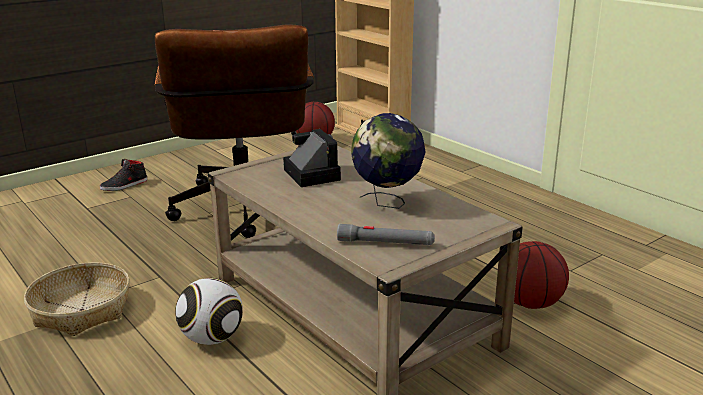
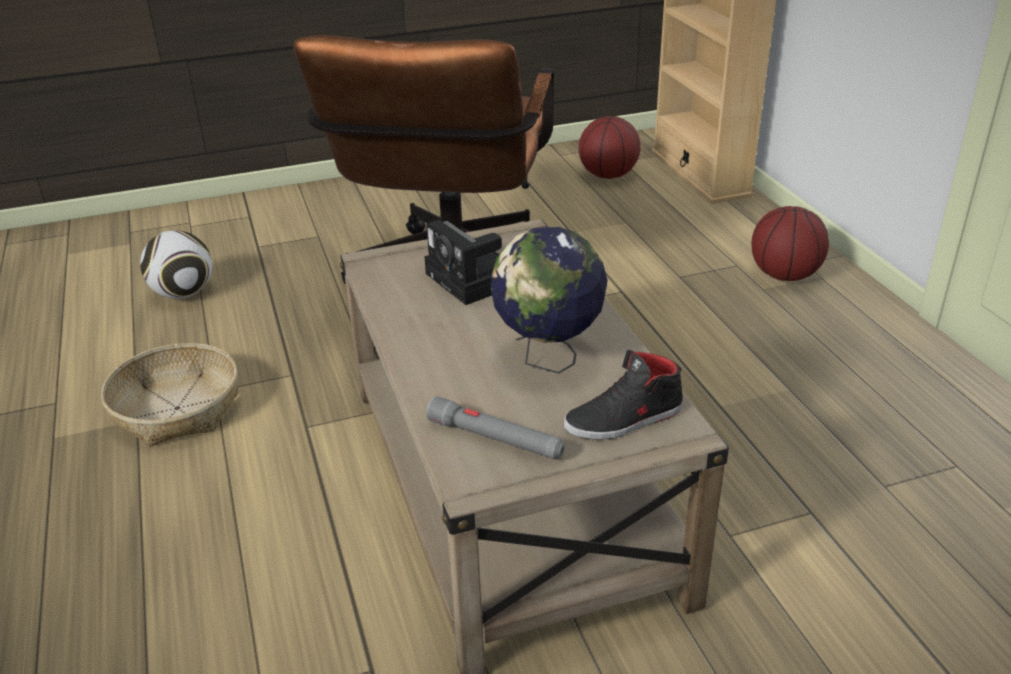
camera: 20 degrees right, 10 degrees up
black shoe [100,159,147,191] -> black shoe moved to [564,350,683,440]
football [175,278,243,345] -> football moved to [140,230,212,299]
camera [283,129,341,187] -> camera turned 150 degrees clockwise [425,220,502,305]
basketball [514,241,569,309] -> basketball moved to [752,206,829,281]

